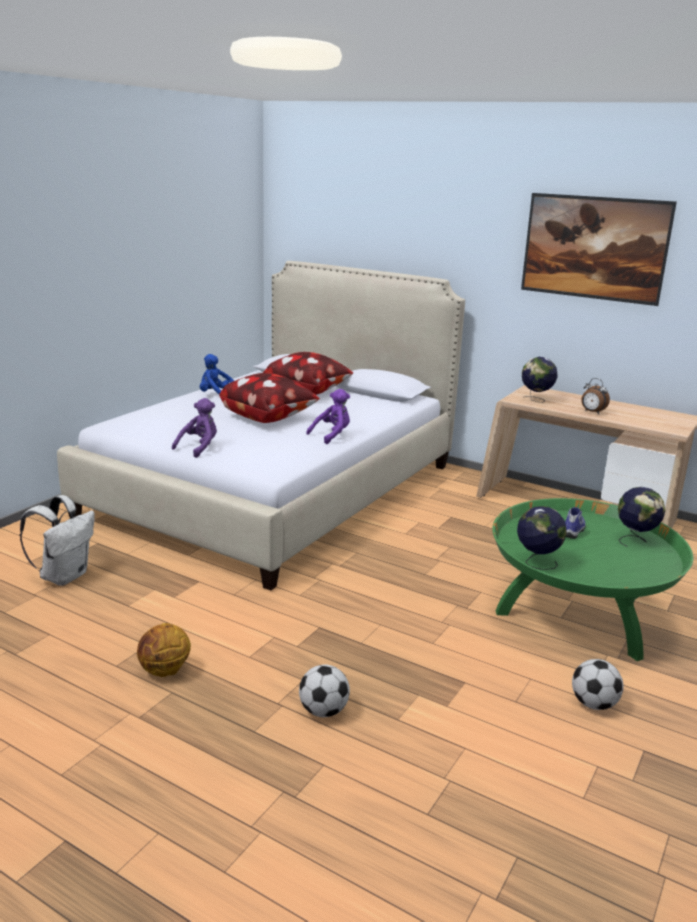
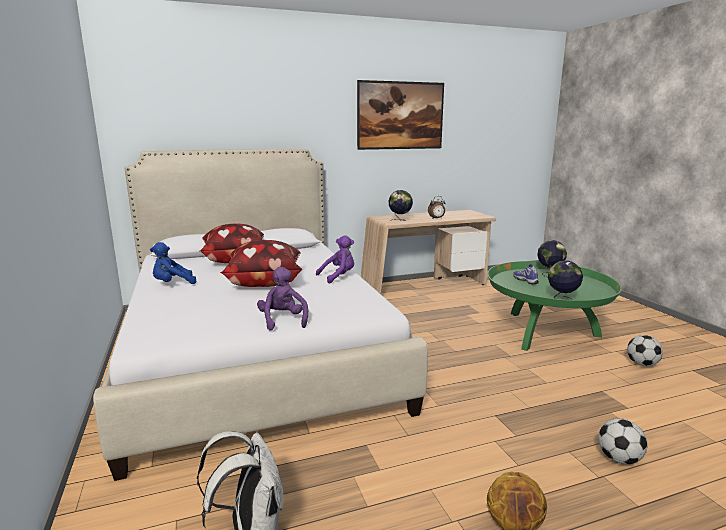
camera: 50 degrees left, 5 degrees down
purple plush toy [306,389,350,444] -> purple plush toy turned 60 degrees clockwise [316,235,354,284]

